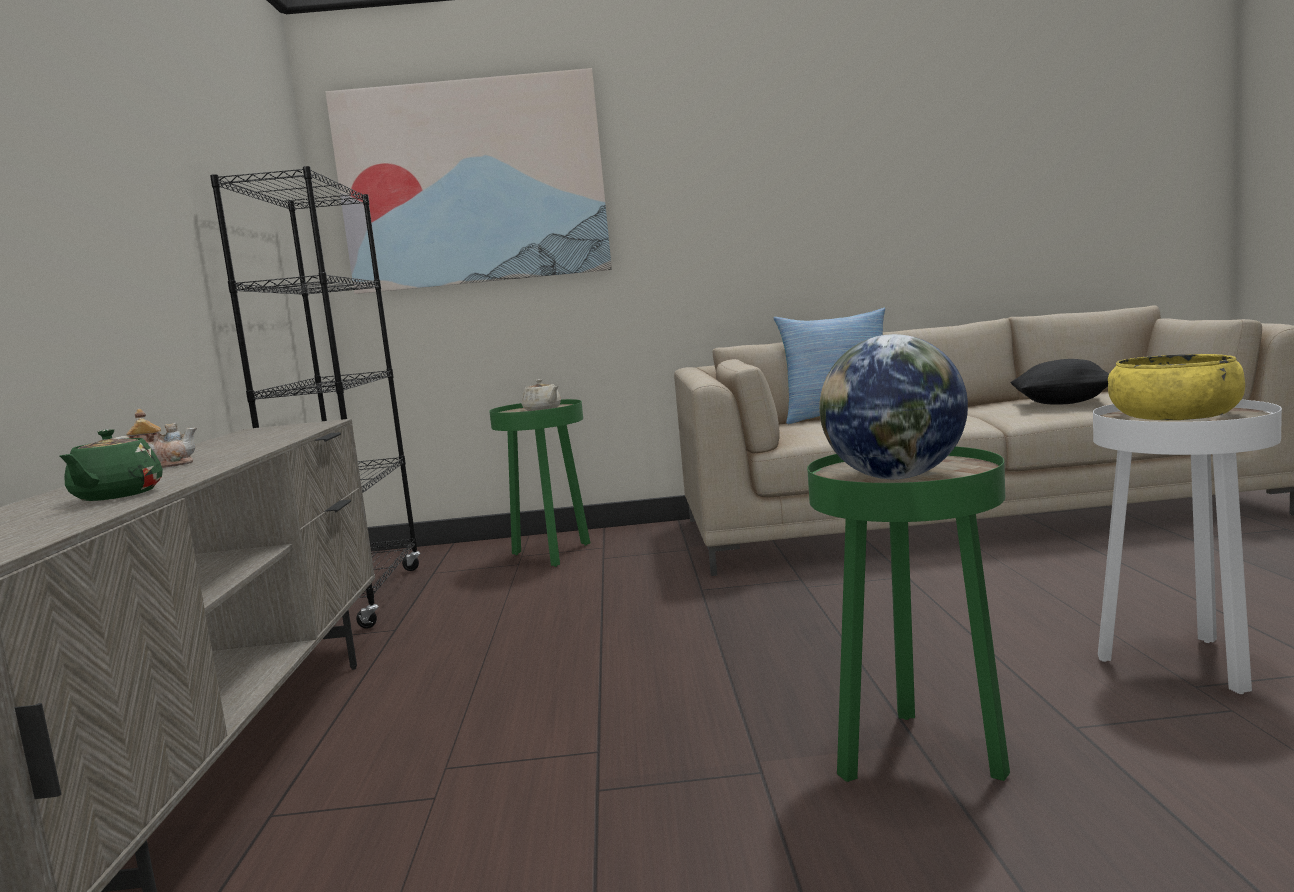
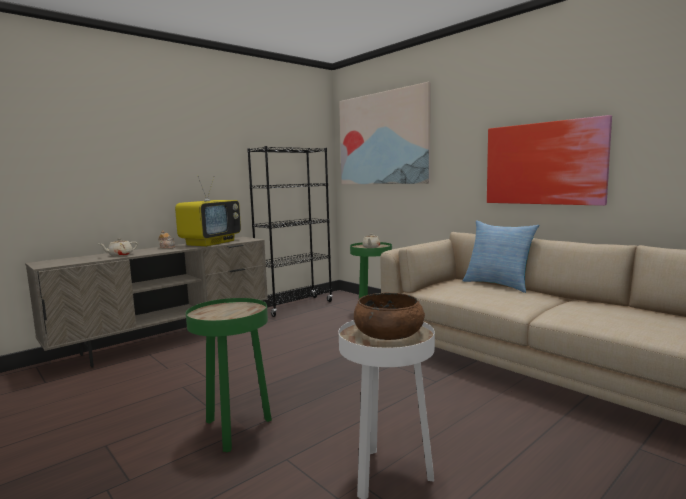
camera: 50 degrees right, 0 degrees up
green teapot [59,429,163,501] -> beige teapot [99,238,138,257]
globe [819,334,968,479] -> none
black pillow [1010,359,1109,405] -> none
yellow bowl [1108,354,1245,420] -> brown bowl [354,293,425,340]
none -> television [175,176,241,246]
none -> picture [487,115,612,206]

